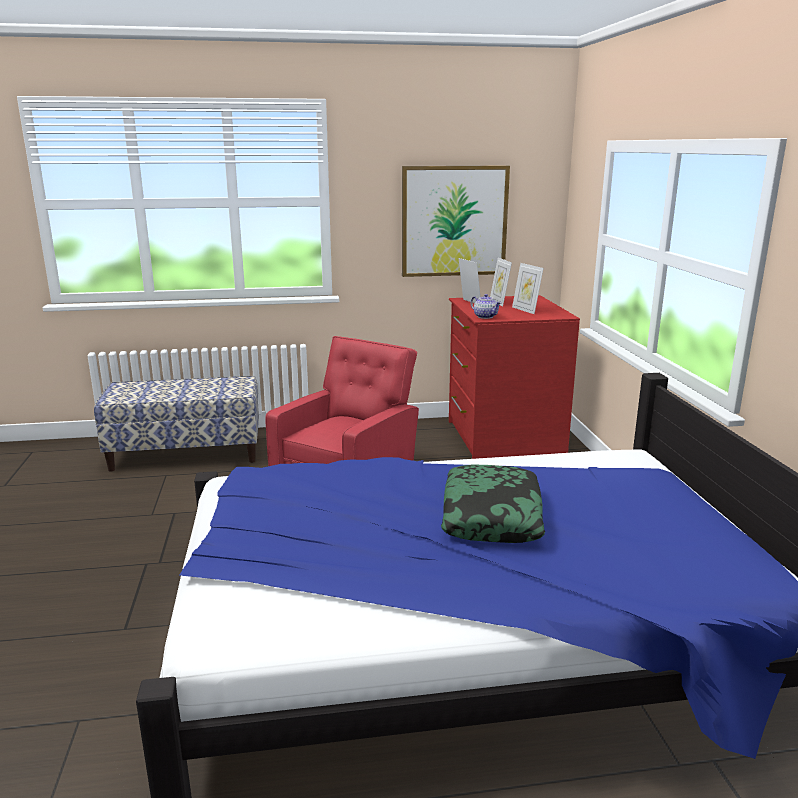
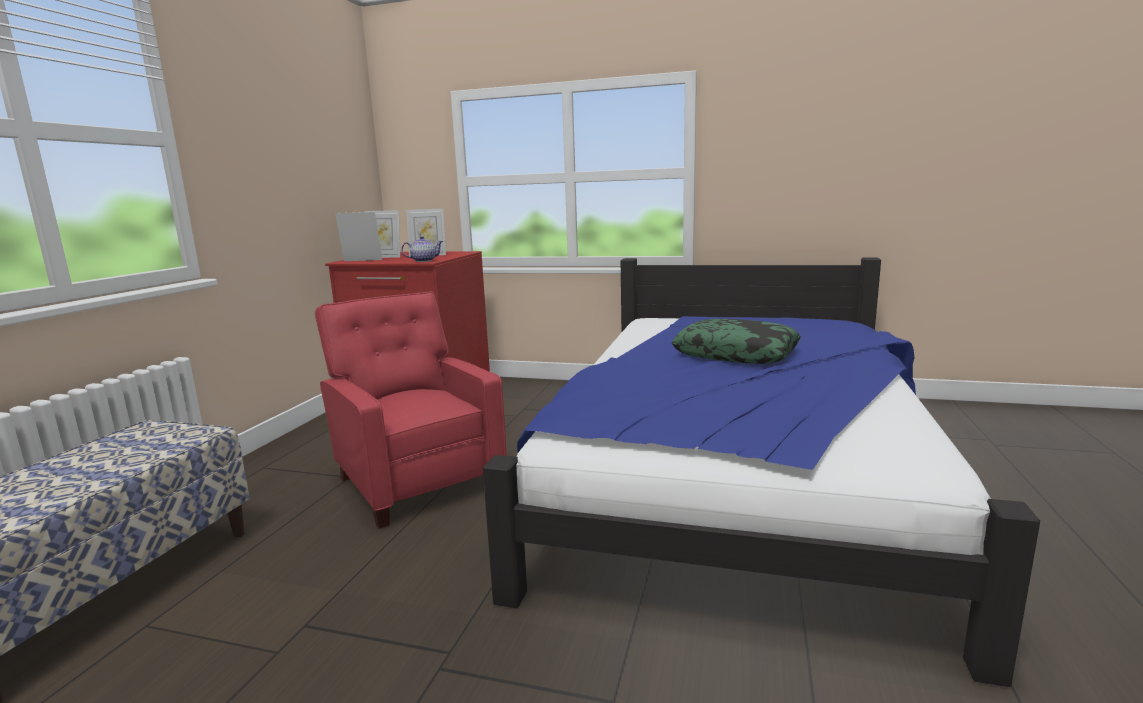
camera: 65 degrees left, 5 degrees down
picture [402,166,510,277] -> none

